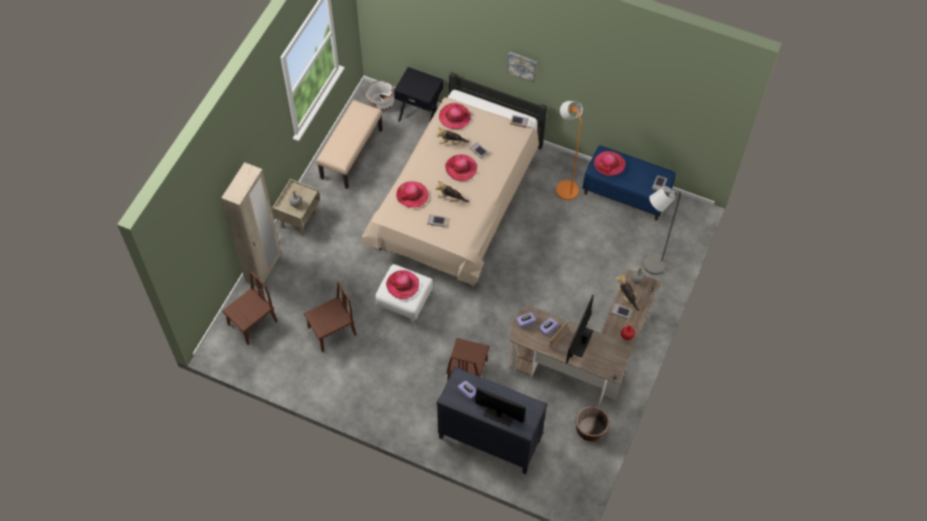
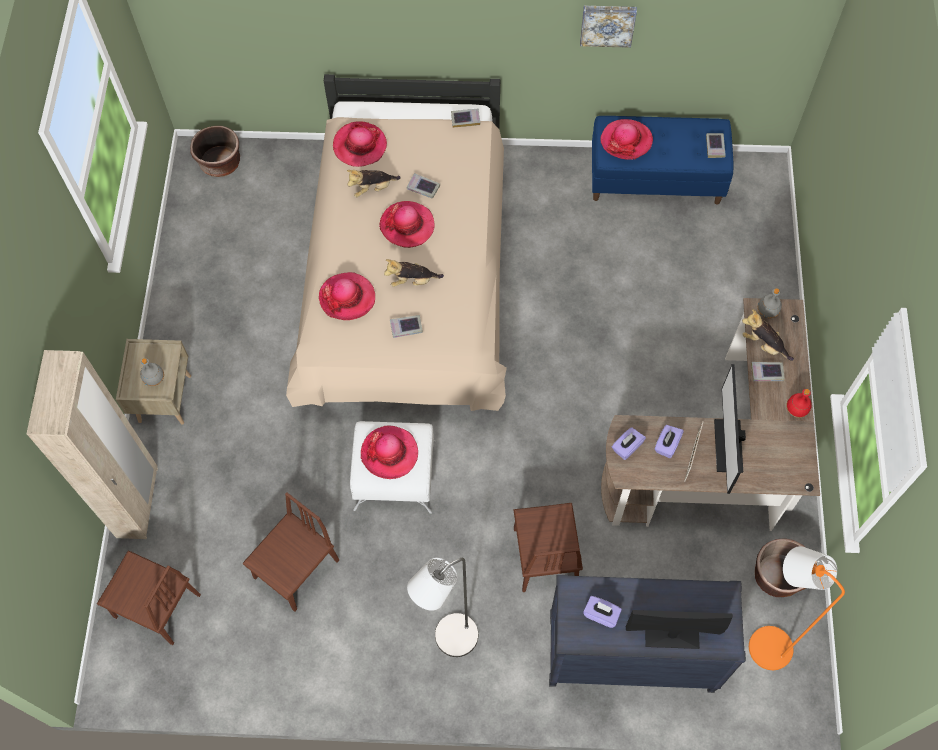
camera: 20 degrees left, 5 degrees up
brown chair [222,271,278,345] -> brown chair turned 90 degrees clockwise [97,550,201,645]
beige bench [316,100,383,189] -> none
white planter [366,80,395,111] -> brown planter [190,126,240,177]
black nightstand [394,67,443,123] -> none
picture [507,52,537,83] -> picture moved to [580,6,637,48]
orange floor lamp [556,101,583,200] -> orange floor lamp moved to [749,546,845,670]
grey floor lamp [643,186,681,275] -> grey floor lamp moved to [407,558,478,657]

